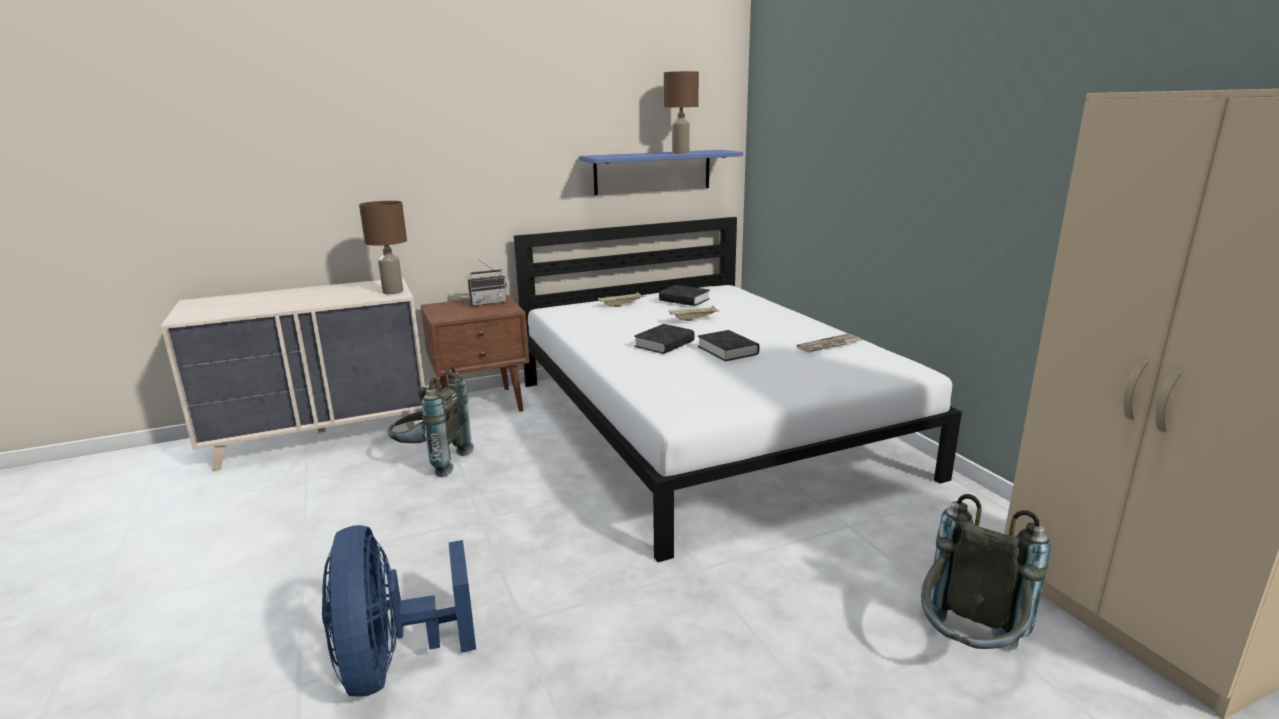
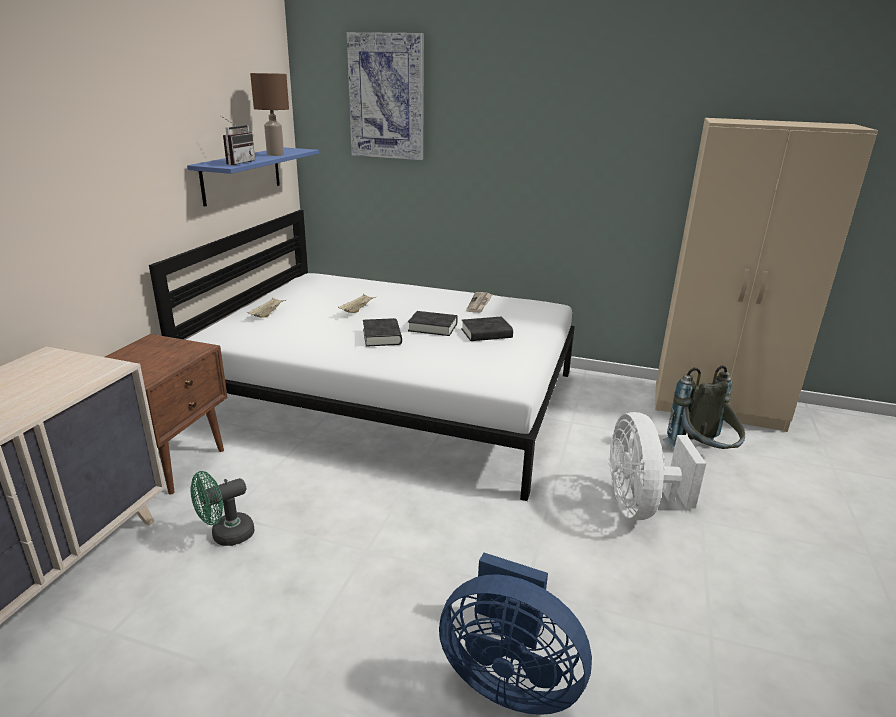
camera: 50 degrees left, 5 degrees up
brown table lamp [359,201,407,294] -> none
grey backpack [388,366,474,477] -> green fan [190,471,254,546]
radio [468,261,507,306] -> radio moved to [221,116,255,165]
black book [659,285,710,306] -> black book moved to [461,316,513,341]
none -> picture [347,32,424,160]
none -> white fan [608,412,706,520]

